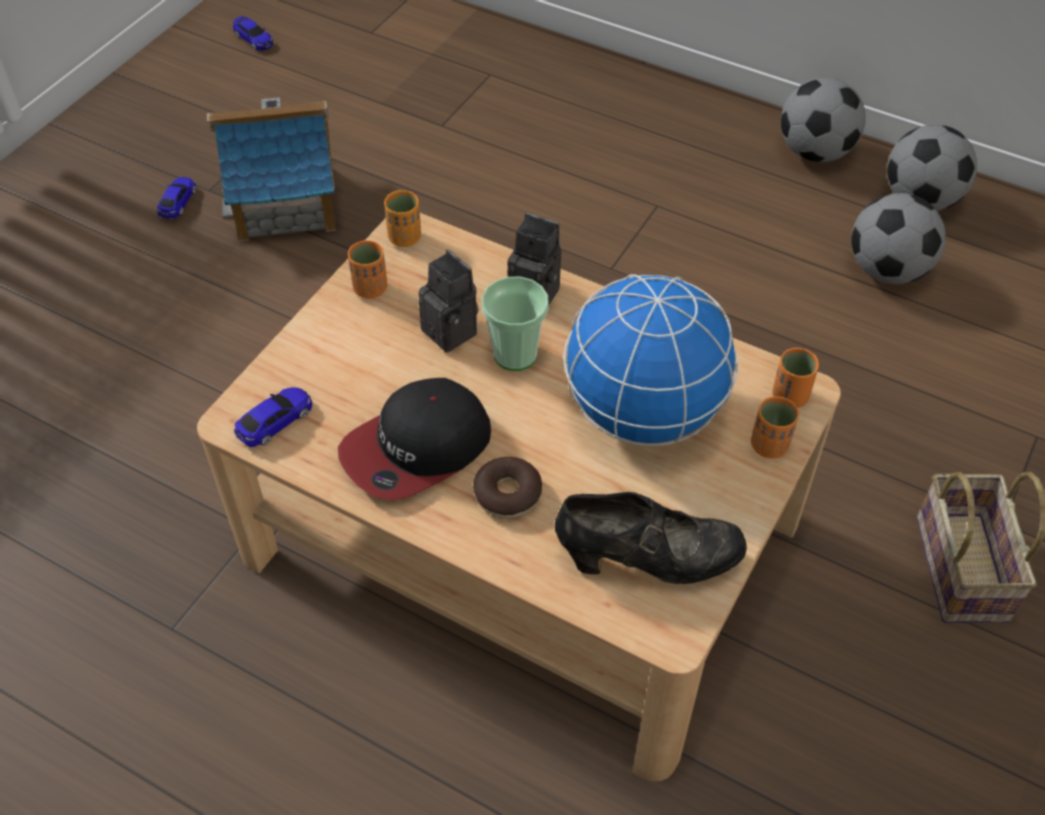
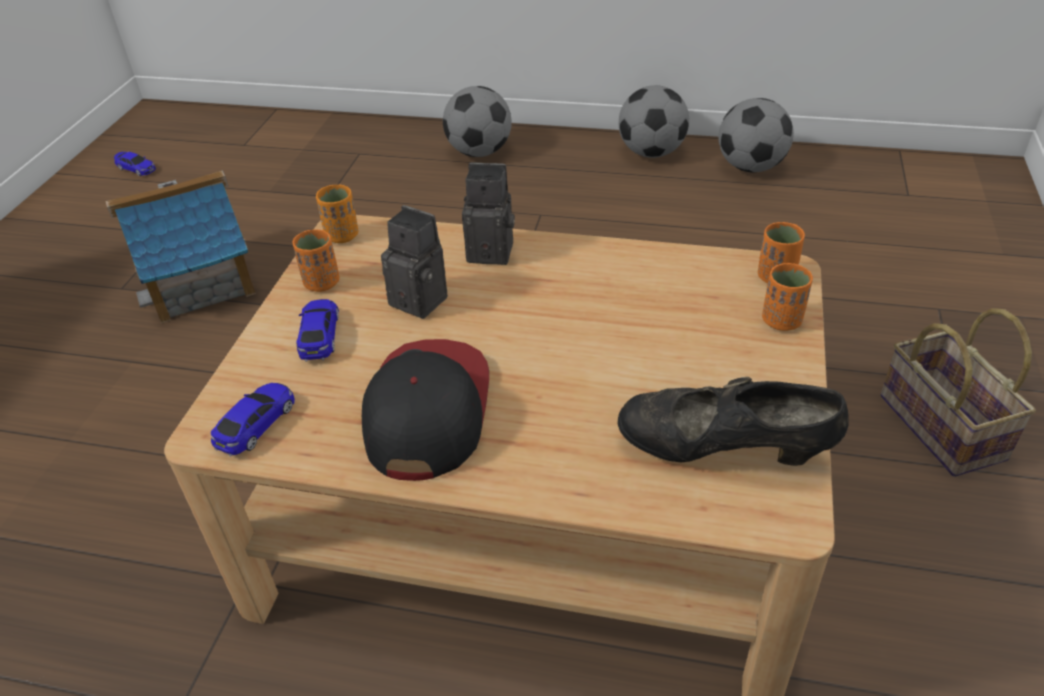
camera: 15 degrees left, 10 degrees down
toy car [157,177,196,220] -> toy car moved to [296,299,339,362]
cap [338,378,491,500] -> cap turned 150 degrees clockwise [362,339,489,481]
donut [473,457,542,519] -> none
cup [482,277,549,371] -> none
black shoe [555,492,747,584] -> black shoe turned 150 degrees counterclockwise [617,377,849,466]
globe [563,274,738,446] -> none
football [851,193,946,284] -> football moved to [443,86,512,157]

